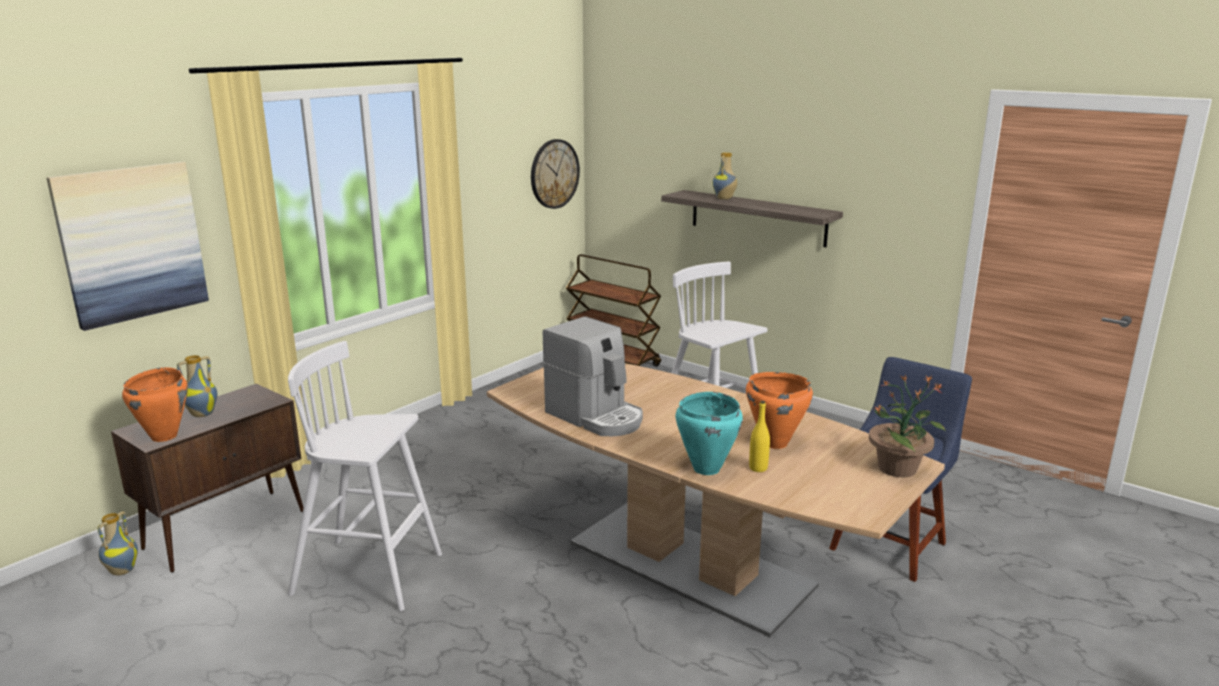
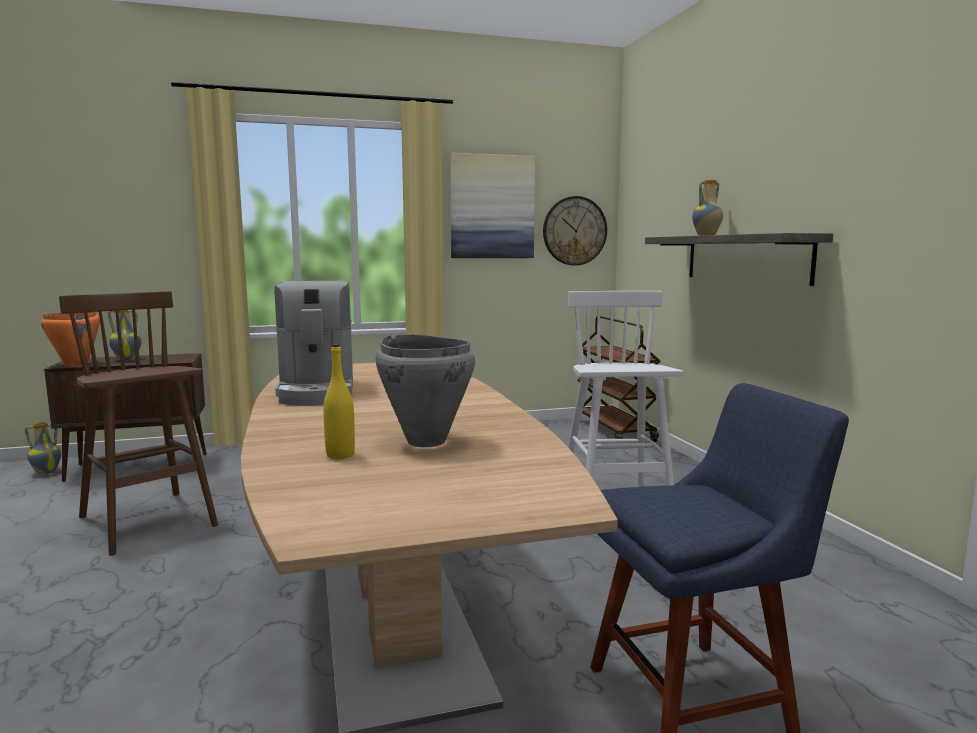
camera: 35 degrees right, 10 degrees down
picture [47,162,209,331] -> picture moved to [450,153,535,258]
white stool [288,341,442,611] -> brown stool [59,291,218,556]
turquoise cooking pot [676,392,743,475] -> none
orange cooking pot [746,372,813,449] -> grey cooking pot [376,334,475,447]
potted plant [869,375,946,477] -> none

